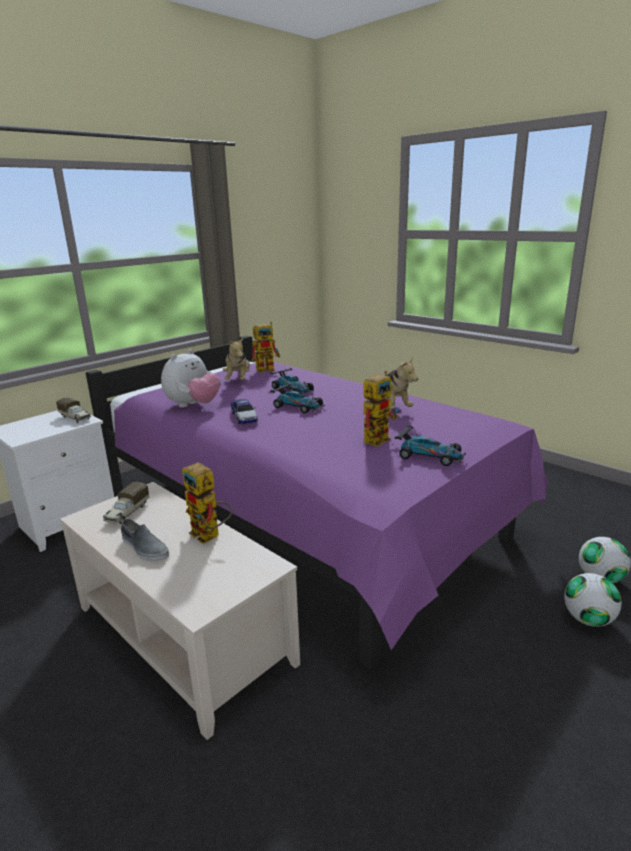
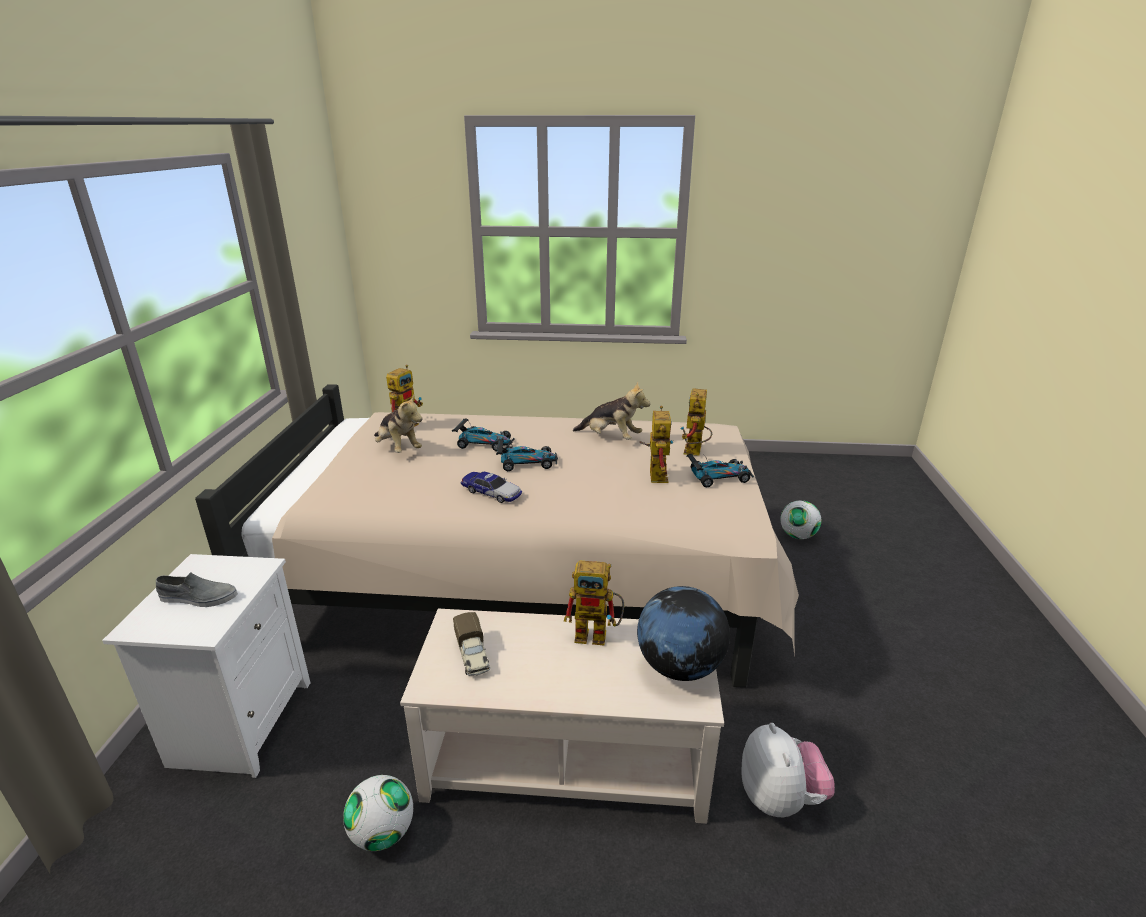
camera: 40 degrees left, 5 degrees up
toy truck [56,397,91,423] -> none
purple bed [86,336,549,669] -> beige bed [195,384,799,688]
grey shoe [121,519,169,561] -> grey shoe moved to [156,573,238,607]
plush toy [161,350,221,408] -> plush toy moved to [742,723,835,817]
football [564,573,622,627] -> football moved to [343,775,413,851]
none -> globe [637,586,730,681]
none -> toy robot [680,388,712,456]

